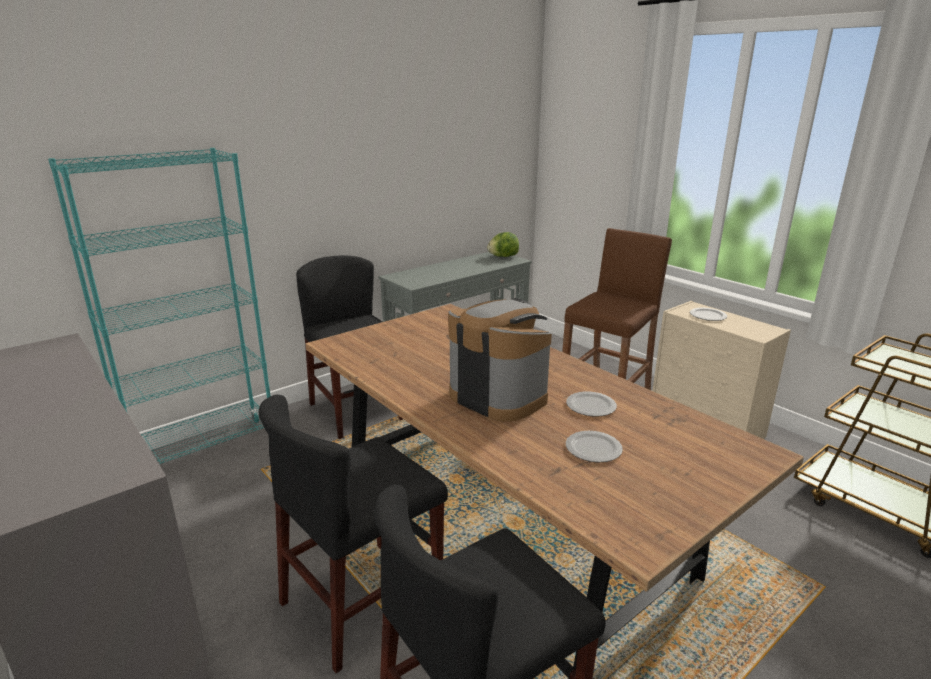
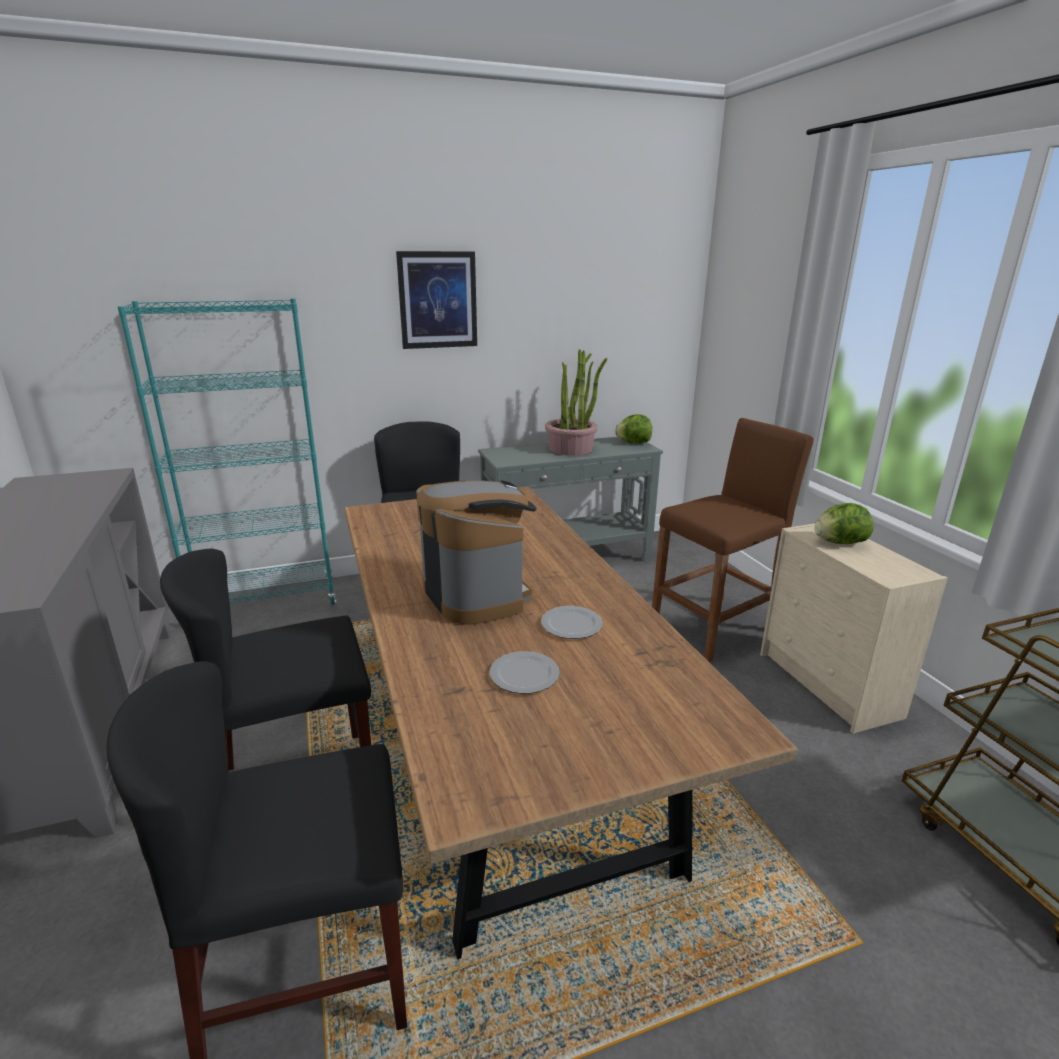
camera: 20 degrees right, 0 degrees up
plate [690,308,727,321] -> lettuce [814,503,874,544]
none -> picture [396,251,477,349]
none -> potted plant [545,349,607,456]

